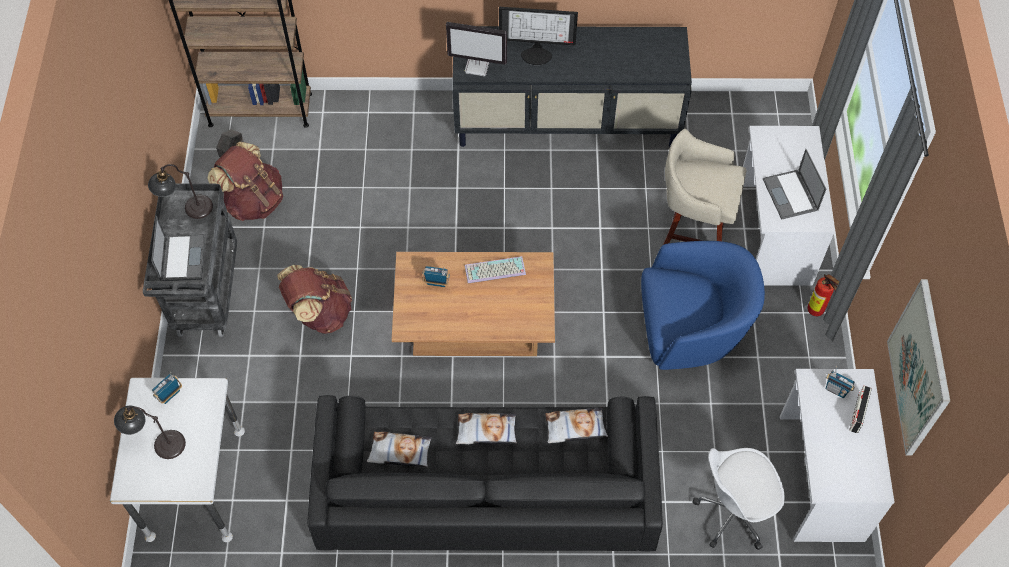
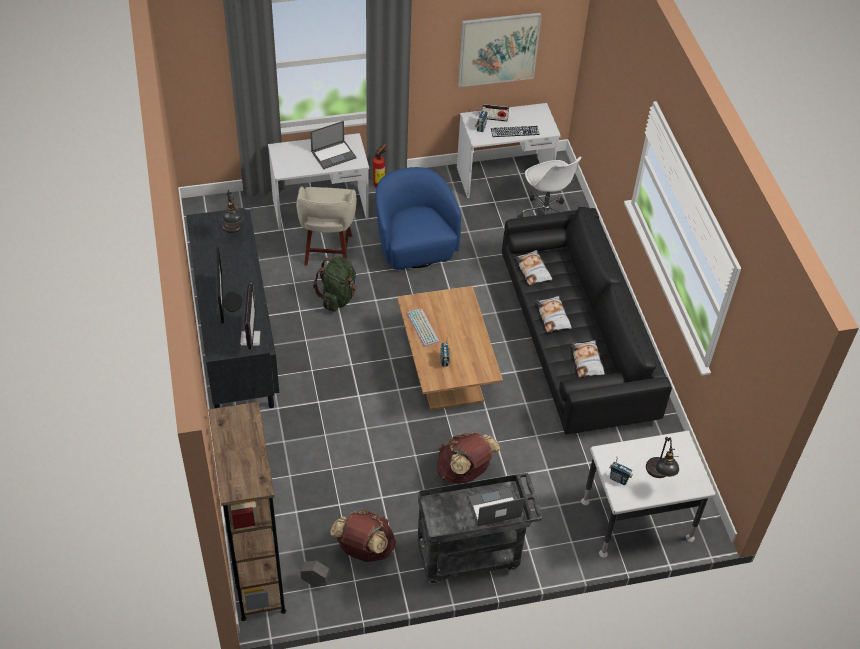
camera: 105 degrees left, 10 degrees down
grey table lamp [148,164,213,219] -> grey table lamp moved to [221,190,243,233]
none -> green backpack [313,256,357,311]
none -> keyboard [491,126,540,137]

